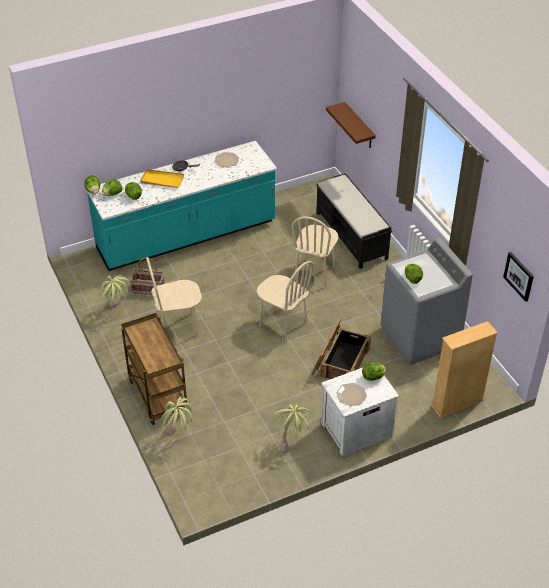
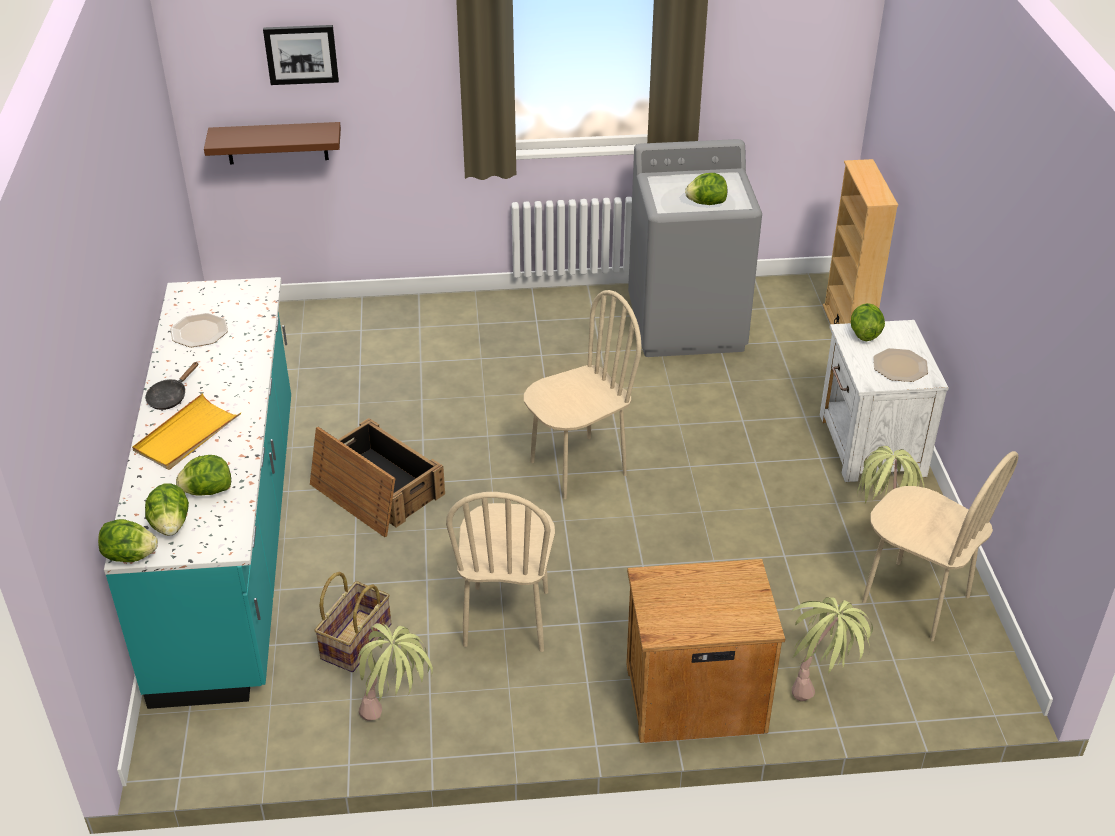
camera: 70 degrees left, 5 degrees down
brown cart [121,313,187,425] -> brown nightstand [626,559,785,743]
beige chair [291,217,338,288] -> beige chair moved to [862,451,1018,641]
crate [311,317,371,379] -> crate moved to [310,418,445,537]
black bench [316,173,392,269] -> none
picture [503,252,534,302] -> picture moved to [263,25,339,85]

